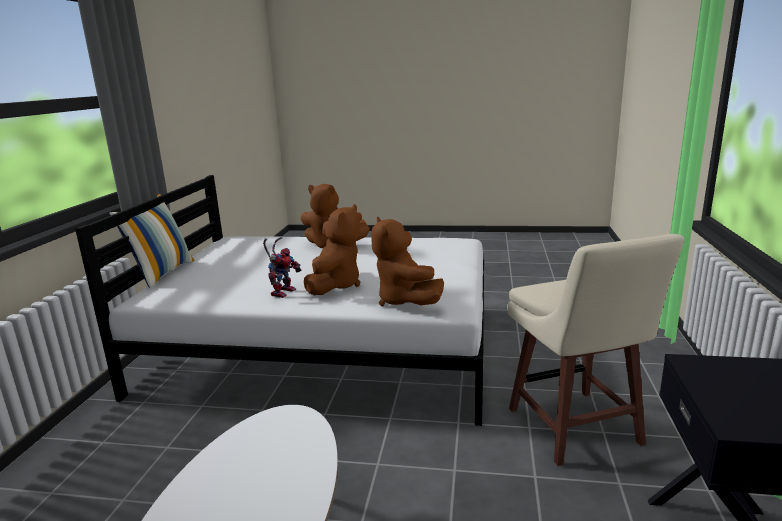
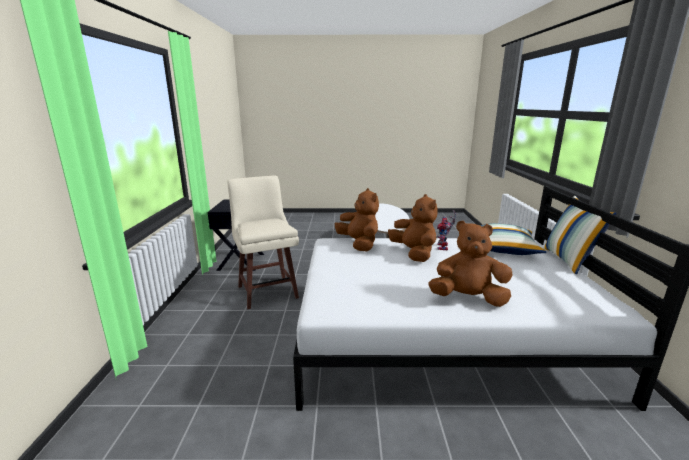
camera: 170 degrees right, 0 degrees up
brown plush toy [304,204,360,295] -> brown plush toy turned 150 degrees clockwise [388,194,438,262]
none -> pillow [479,223,546,255]

